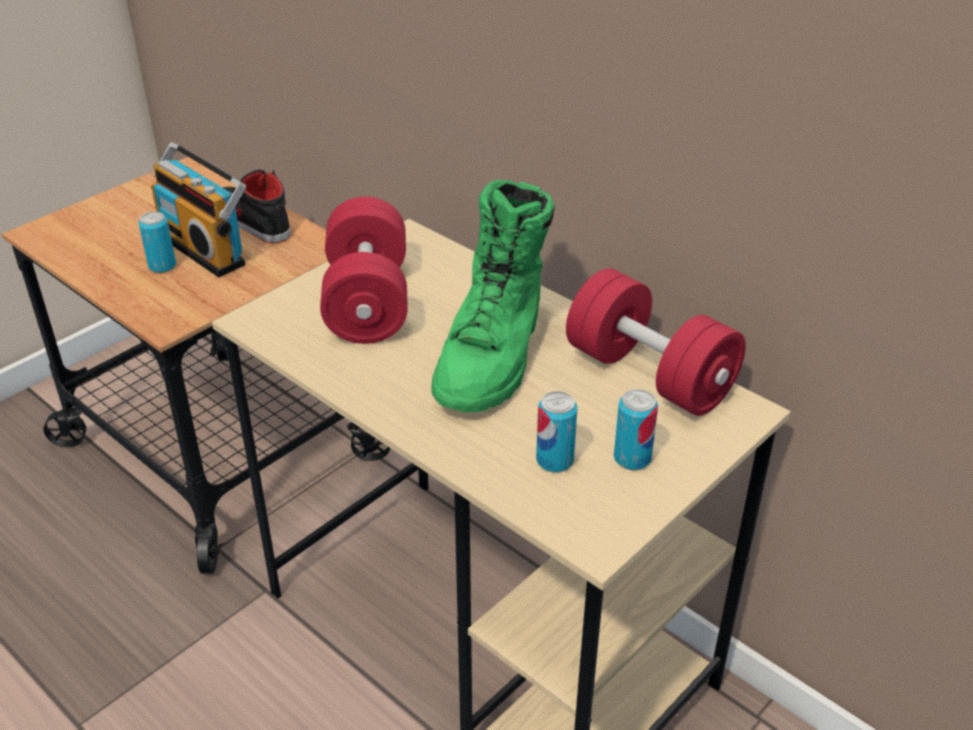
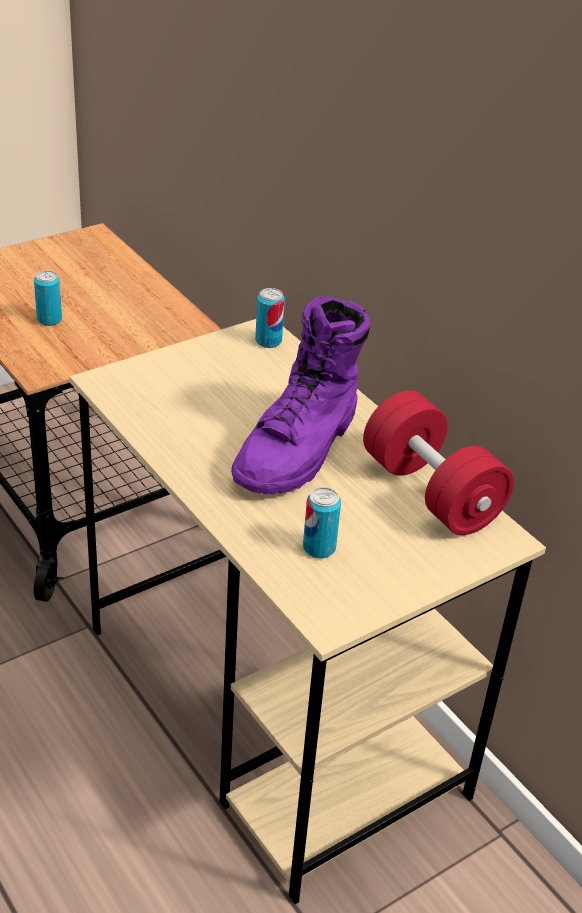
camera: 10 degrees right, 0 degrees up
radio [151,142,246,277] -> none
black shoe [223,169,291,243] -> none
red dumbbell [320,197,408,344] -> none
green boot [431,180,555,412] -> purple boot [231,296,370,494]
can [614,389,658,470] -> can moved to [255,288,285,348]

